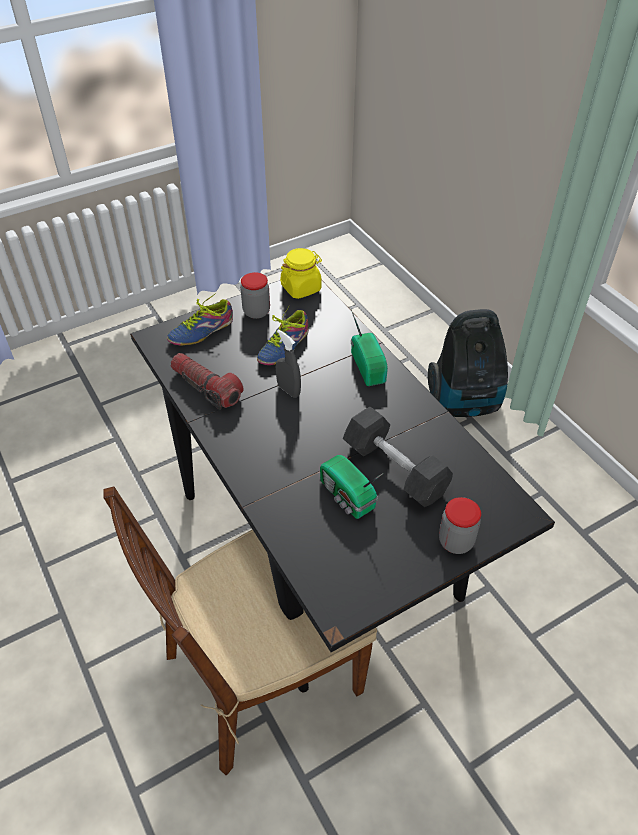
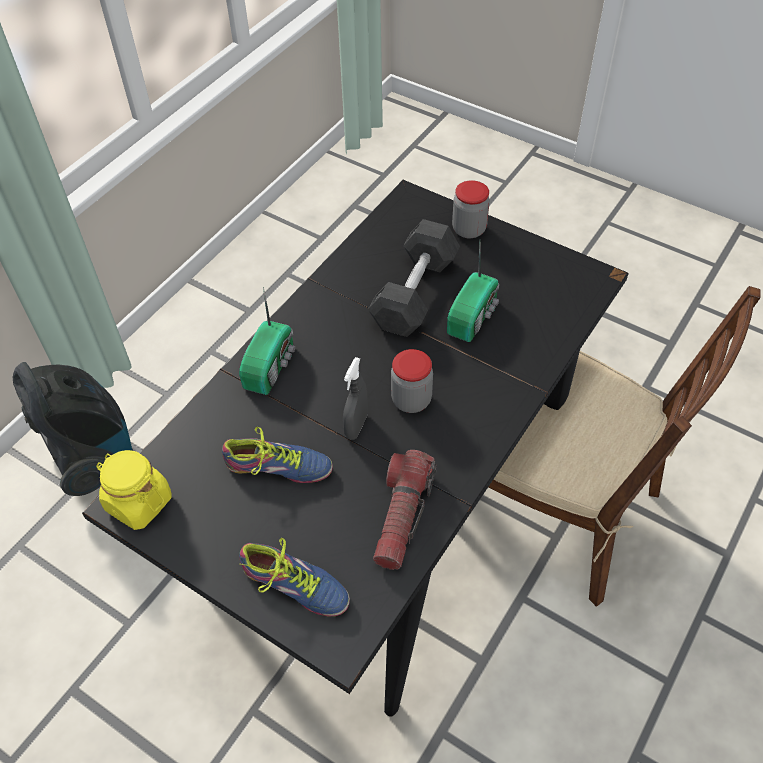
camera: 115 degrees left, 5 degrees up
jar [241,272,270,319] -> jar moved to [391,349,433,413]
radio [351,309,388,386] -> radio turned 150 degrees clockwise [239,287,295,395]

